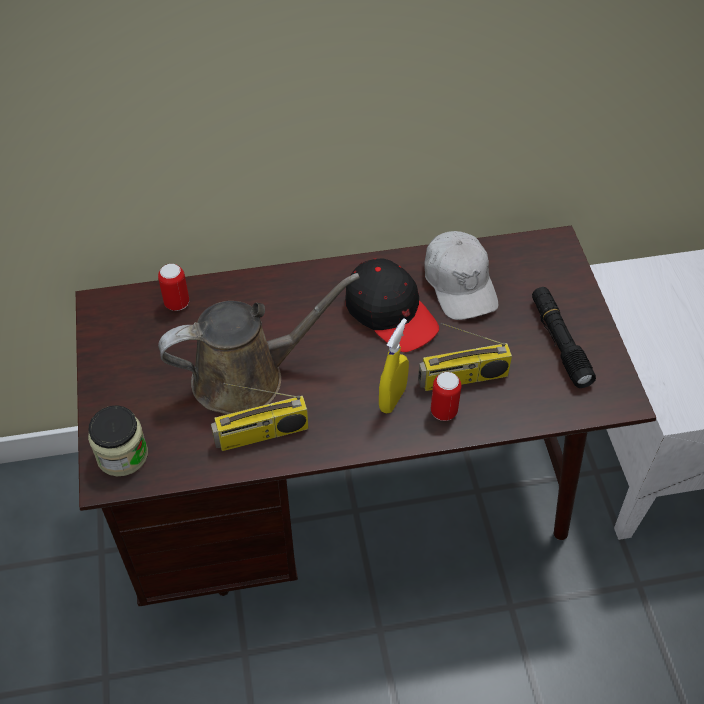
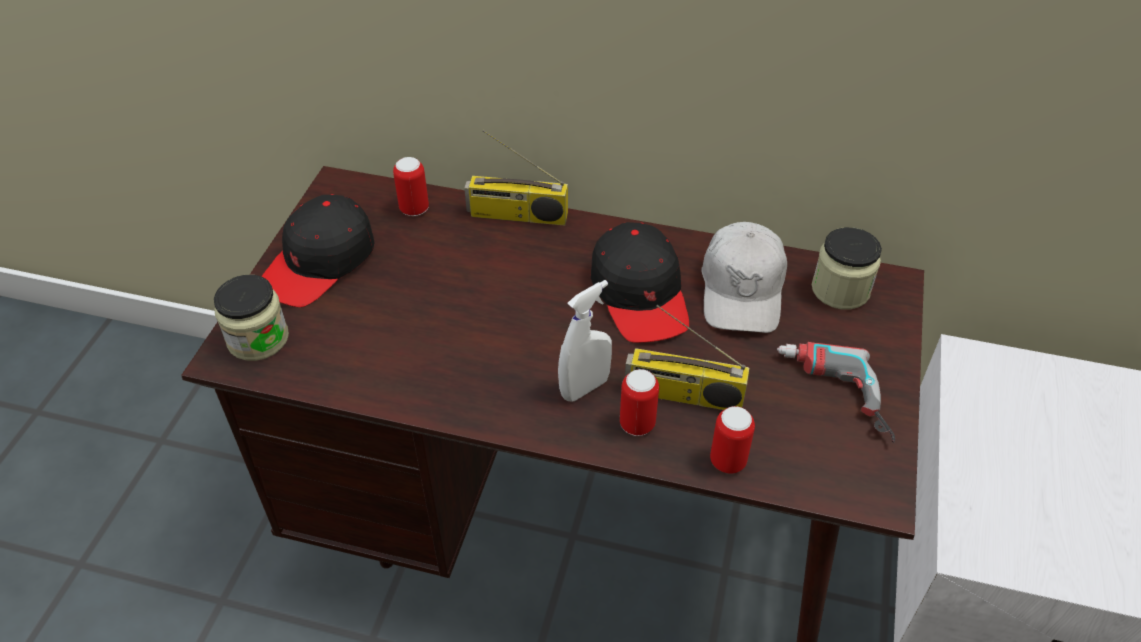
camera: 25 degrees right, 5 degrees down
brown watering can [158,273,360,414] -> none
radio [211,383,309,451] -> radio moved to [464,130,568,225]
yellow spray bottle [379,319,409,413] -> white spray bottle [558,280,612,402]
black flashlight [532,287,596,388] -> power drill [777,342,895,443]
none -> black cap [262,194,374,307]
none -> can [710,406,755,474]
none -> jar [811,227,882,310]

